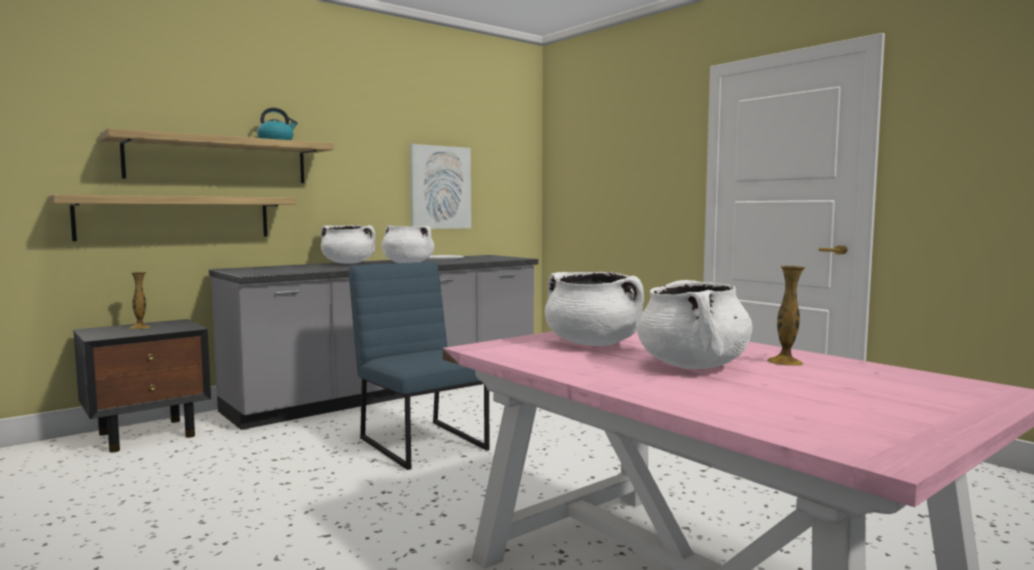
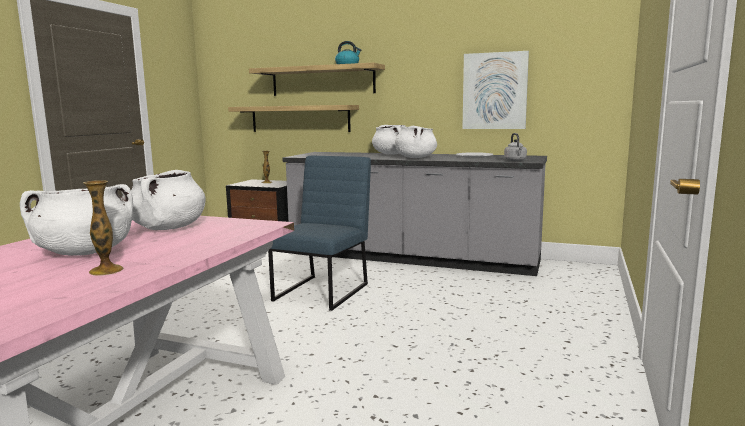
camera: 60 degrees right, 5 degrees up
none -> grey kettle [504,133,527,161]

